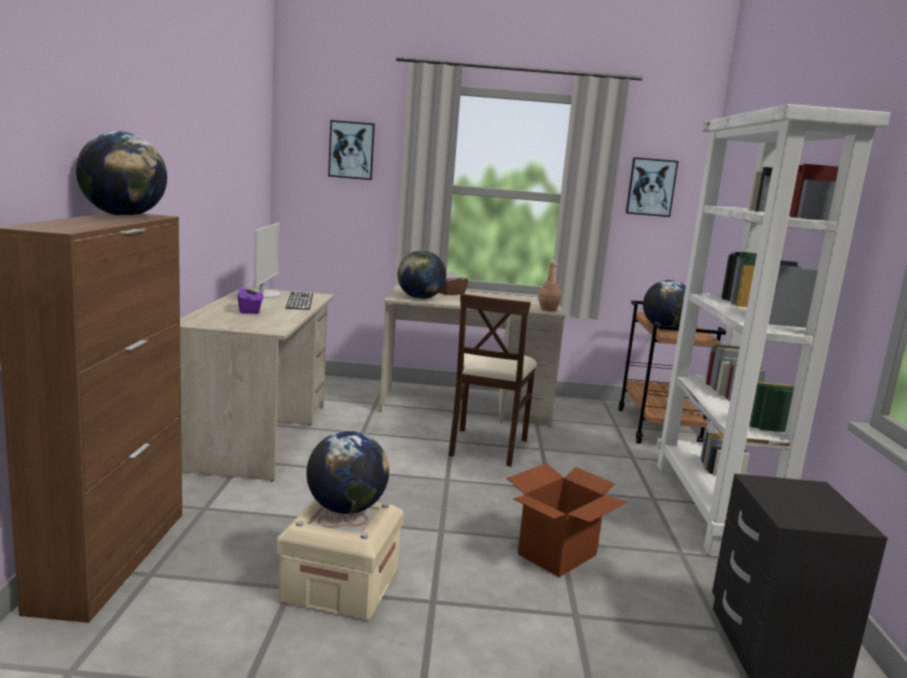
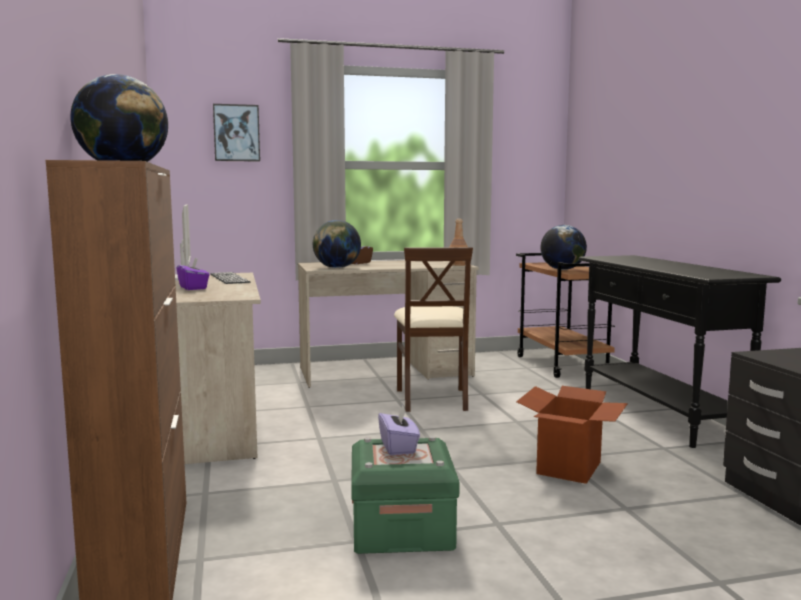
camera: 15 degrees left, 5 degrees down
beige storage box [277,498,404,620] -> green storage box [351,436,460,554]
globe [306,431,389,514] -> purple tissue box [378,405,420,455]
picture [626,157,679,217] -> none
white bookcase [657,104,890,557] -> black console table [579,255,781,448]

